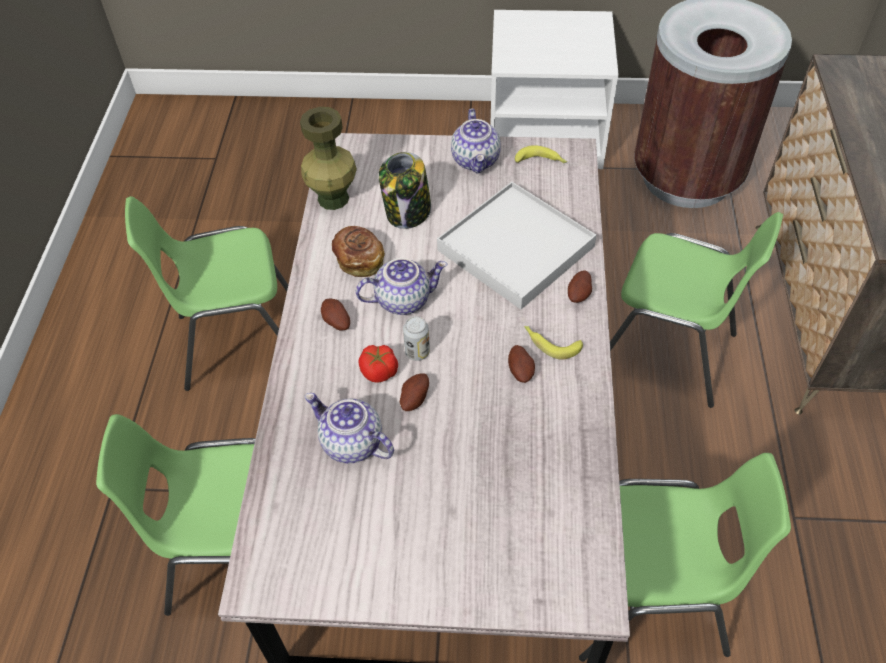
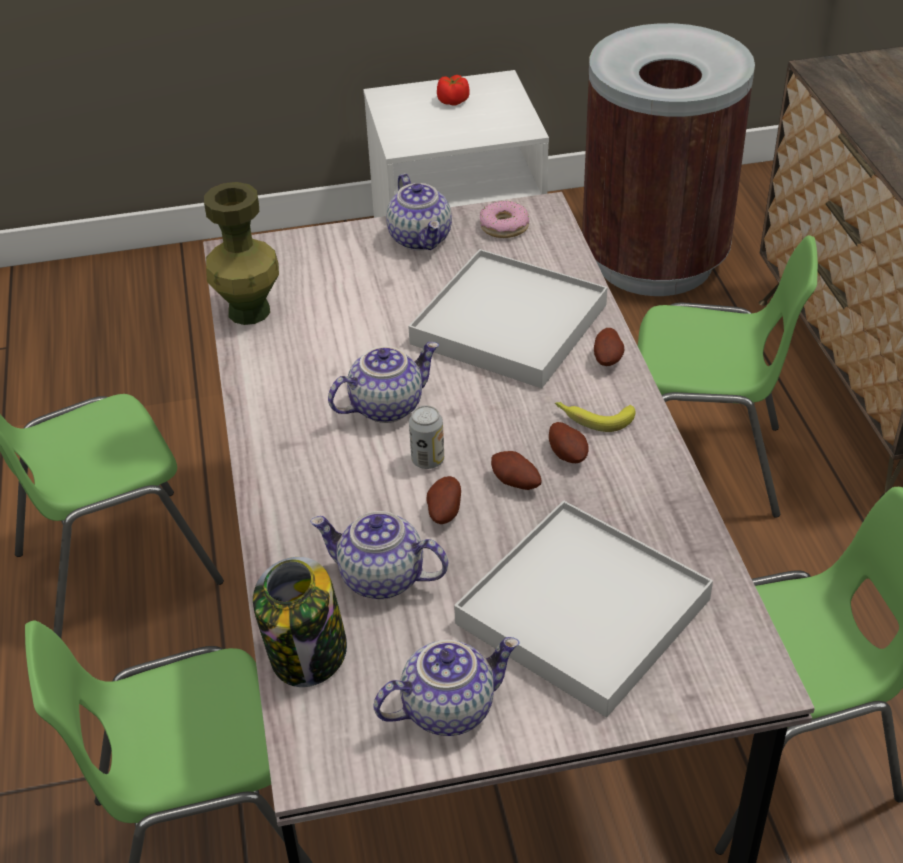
camera: 15 degrees left, 10 degrees down
potato [321,299,350,331] -> potato moved to [491,451,541,490]
bread [332,226,385,277] -> none
tomato [358,345,398,383] -> tomato moved to [437,75,470,106]
jar [379,152,431,229] -> jar moved to [253,557,347,687]
banana [515,145,567,164] -> donut [480,201,529,238]
none -> teapot [374,637,519,736]
none -> white tray [454,500,713,718]

